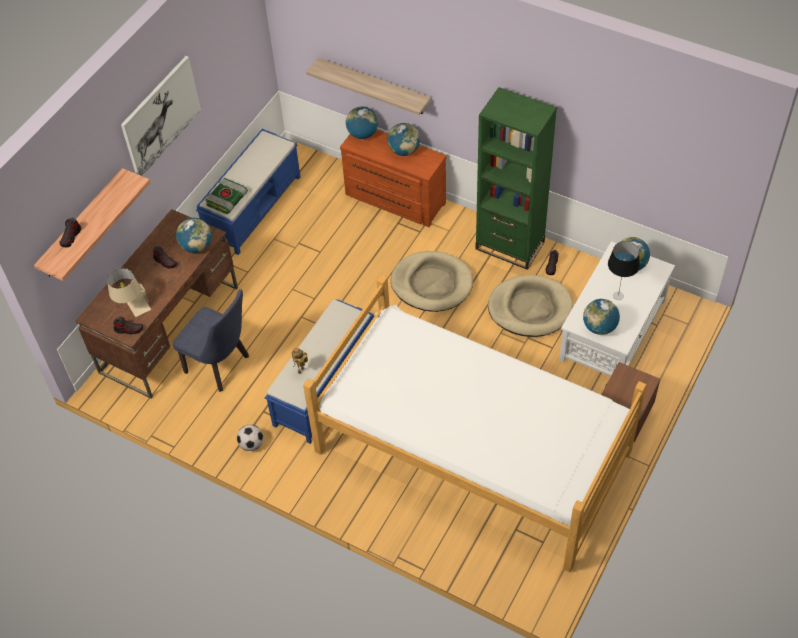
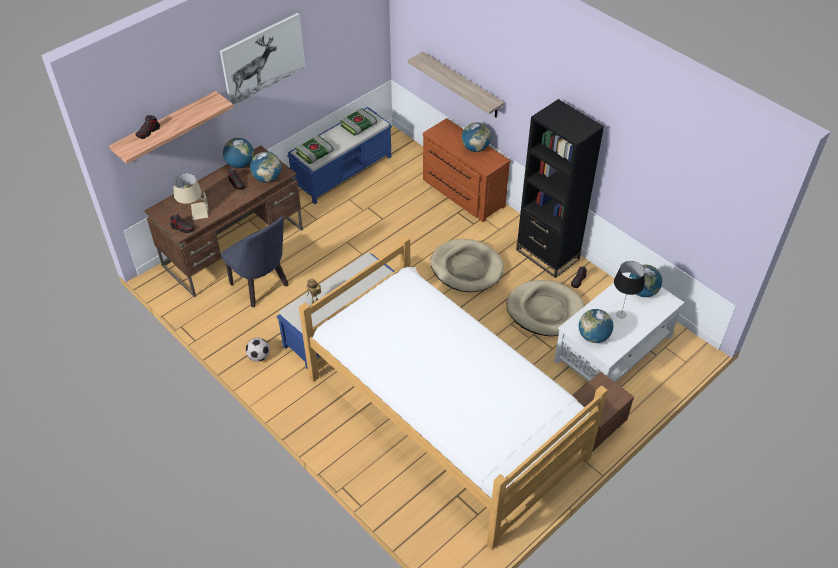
camera: 15 degrees right, 5 degrees down
globe [346,106,378,139] -> globe moved to [223,138,254,168]
green bookcase [476,87,557,270] -> black bookcase [516,99,604,278]
none -> book [340,108,377,136]

